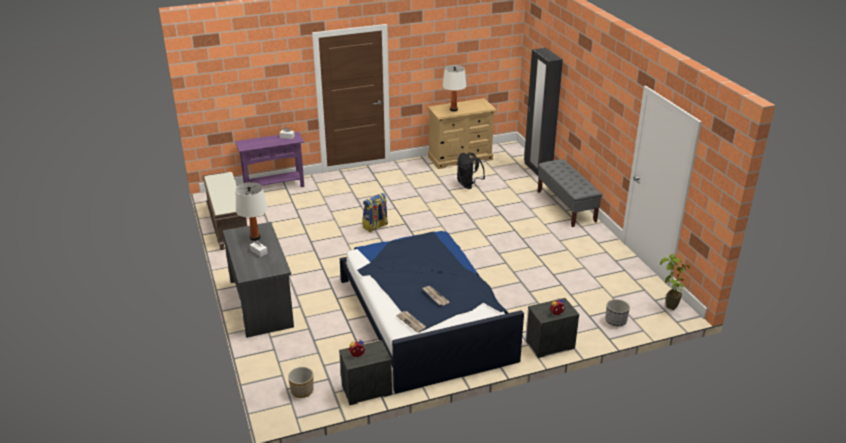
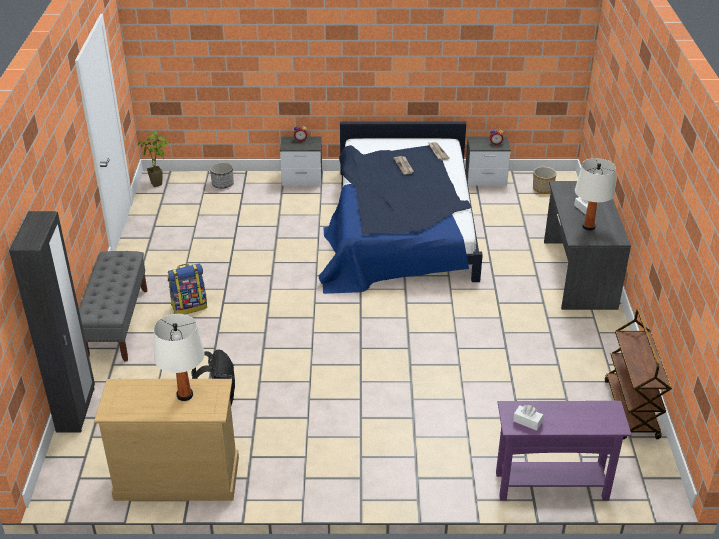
camera: 160 degrees left, 5 degrees up
brown bench [203,172,247,250] -> brown cart [605,309,672,439]
backpack [363,193,388,232] -> backpack moved to [168,264,207,314]

